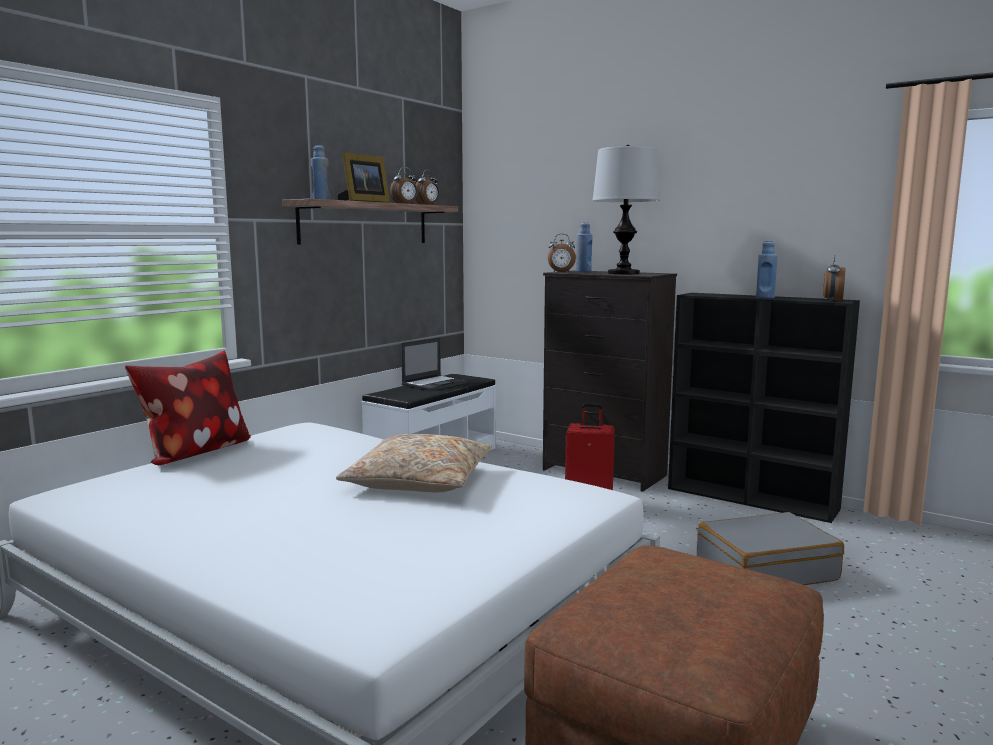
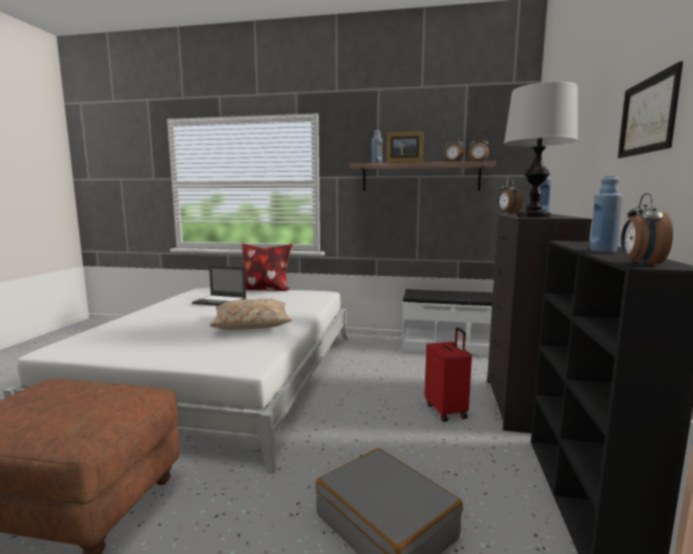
camera: 65 degrees right, 0 degrees up
laptop [401,338,468,391] -> laptop moved to [192,265,246,306]
alarm clock [823,255,845,302] -> alarm clock turned 75 degrees counterclockwise [621,193,673,266]
none -> picture [618,61,683,158]

